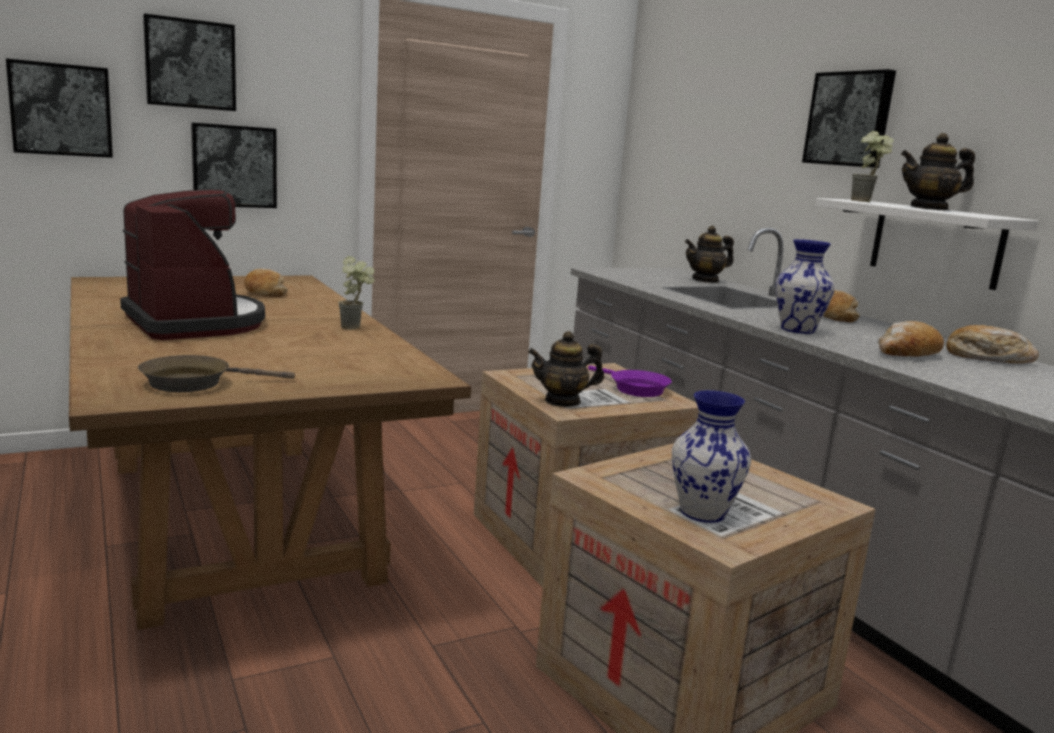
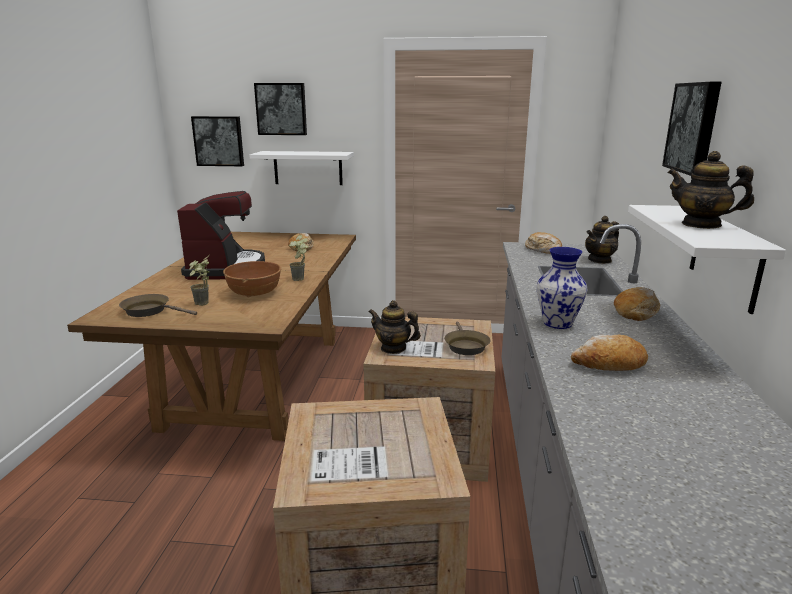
camera: 35 degrees right, 5 degrees up
picture [191,122,277,208] -> white shelf [249,151,354,185]
purple frying pan [588,366,672,397] -> brown frying pan [444,322,491,355]
vase [672,390,751,523] -> none
teapot [685,226,734,283] -> teapot turned 45 degrees counterclockwise [585,216,619,264]
potted plant [851,131,894,202] -> potted plant moved to [189,255,210,306]
bread [946,325,1039,364] -> bread moved to [525,232,562,254]
none -> brown bowl [223,261,281,297]

